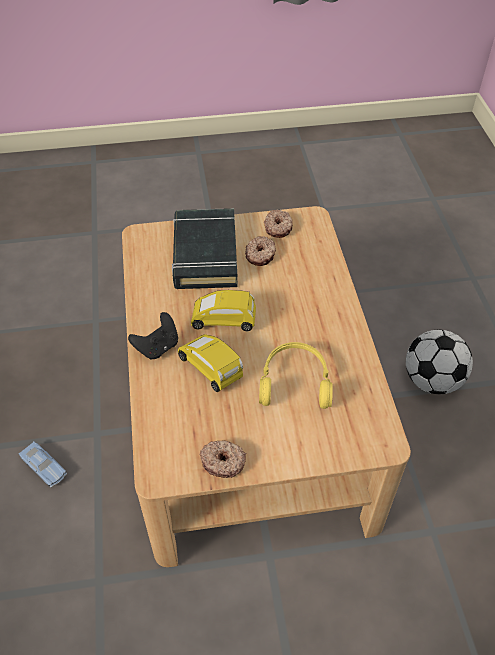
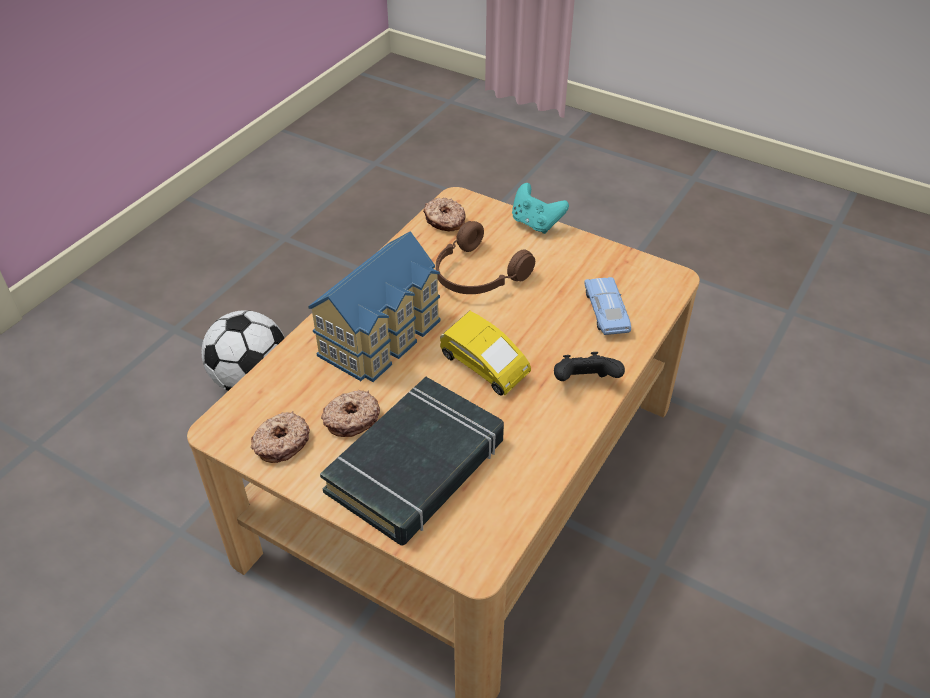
camera: 140 degrees left, 5 degrees down
blue toy car [18,441,67,487] -> blue toy car moved to [584,277,631,335]
yellow toy car [178,334,243,392] -> none
donut [199,441,246,478] -> donut moved to [423,198,466,232]
yellow headphones [259,342,333,409] -> brown headphones [436,221,535,294]
none -> toy house [308,231,441,382]
none -> turquoise game controller [512,183,569,234]

